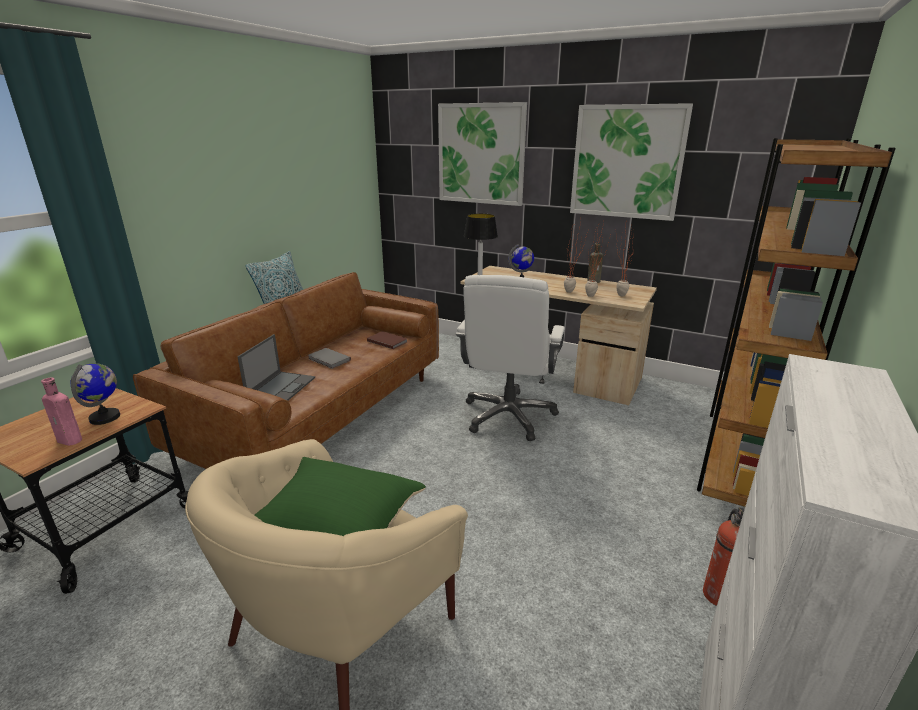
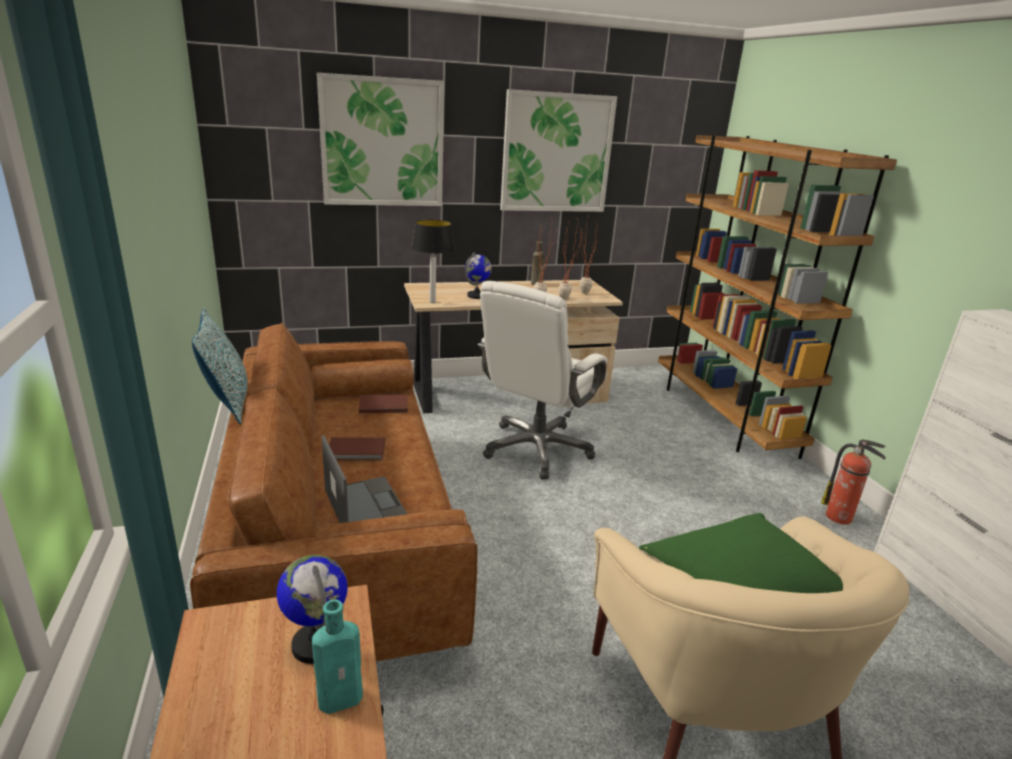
camera: 45 degrees left, 0 degrees up
pink bottle [41,378,82,446] -> turquoise bottle [312,600,363,714]
grey book [308,348,351,369] -> brown book [329,437,385,460]
white office chair [456,275,565,441] -> white office chair turned 60 degrees clockwise [478,281,608,479]

